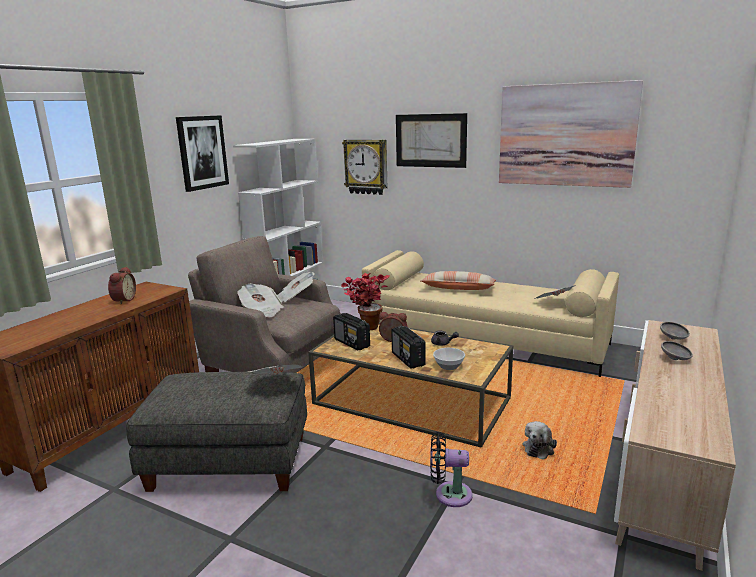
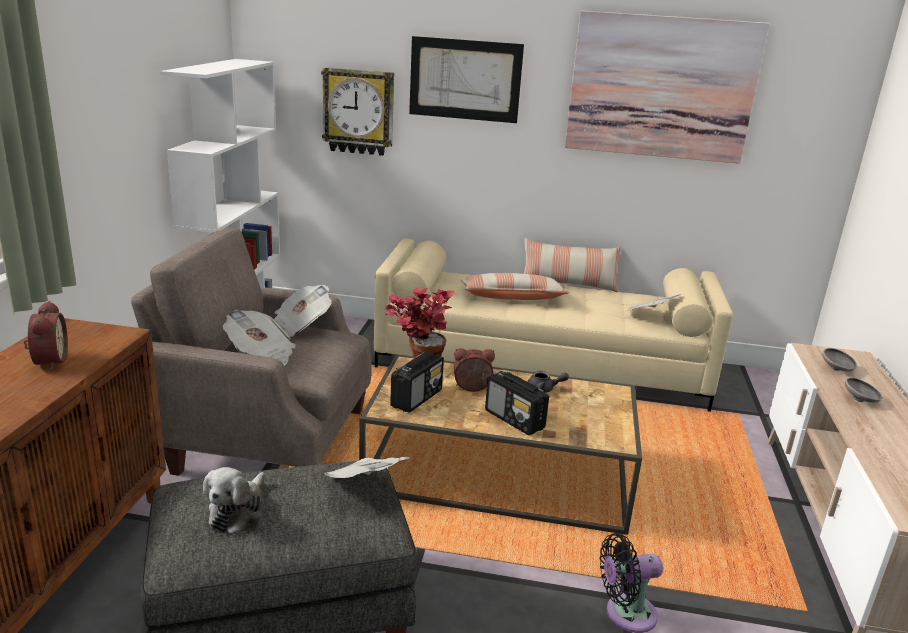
camera: 20 degrees left, 5 degrees up
picture [176,115,229,192] -> none
radio [333,313,370,351] -> radio turned 90 degrees counterclockwise [390,351,444,413]
bowl [433,348,465,370] -> none
plush toy [522,421,557,459] -> plush toy moved to [203,467,265,535]
none -> pillow [524,238,621,292]

